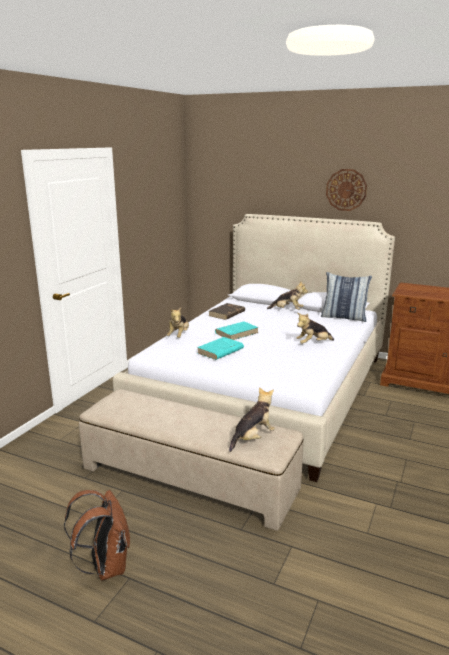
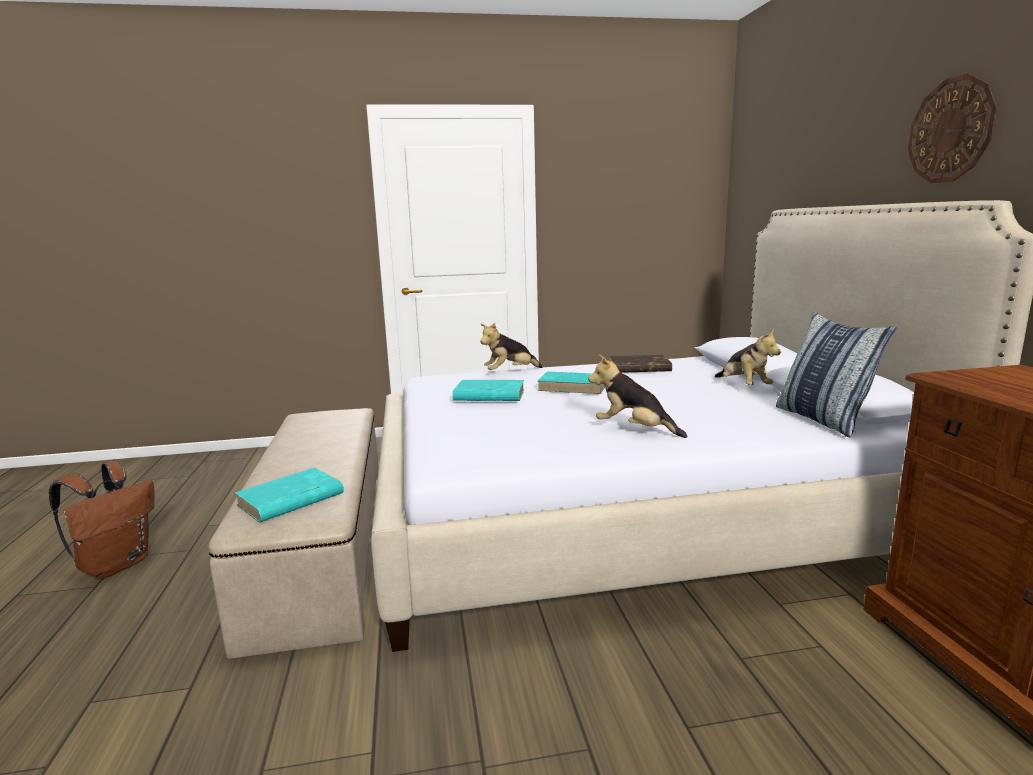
camera: 55 degrees right, 5 degrees down
plush toy [229,387,275,452] -> turquoise book [235,467,344,522]

